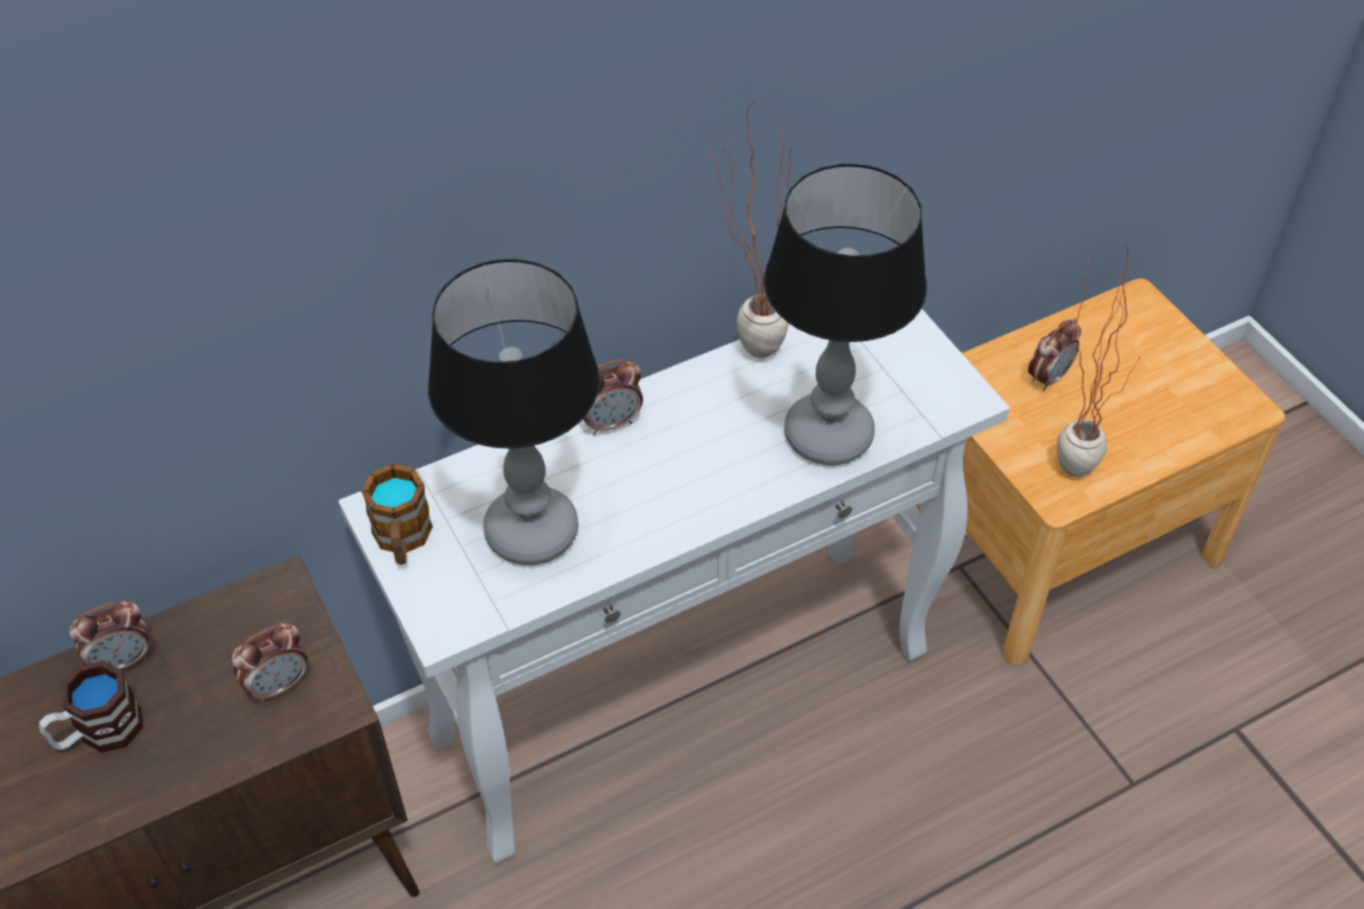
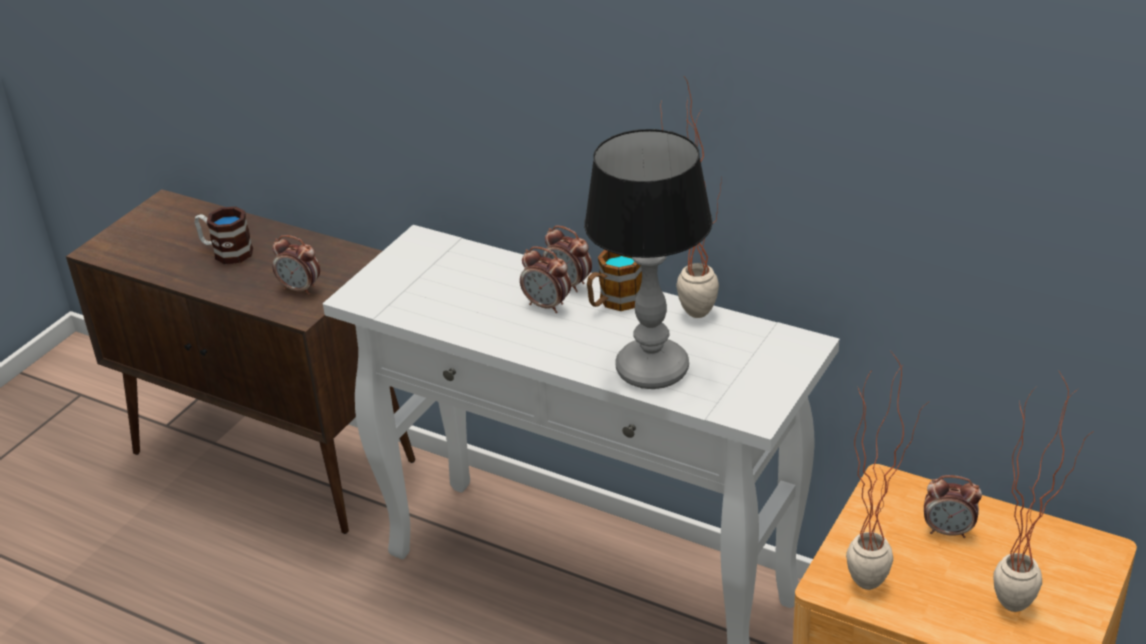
camera: 60 degrees right, 15 degrees down
alarm clock [69,601,150,670] -> alarm clock moved to [520,246,571,313]
mug [361,464,433,564] -> mug moved to [587,249,642,311]
table lamp [428,259,600,565] -> none
none -> potted plant [993,370,1094,612]

